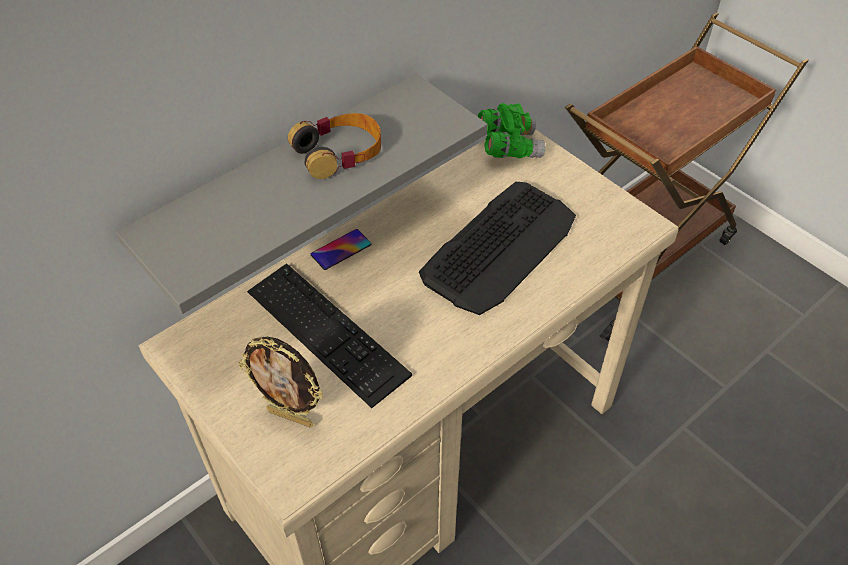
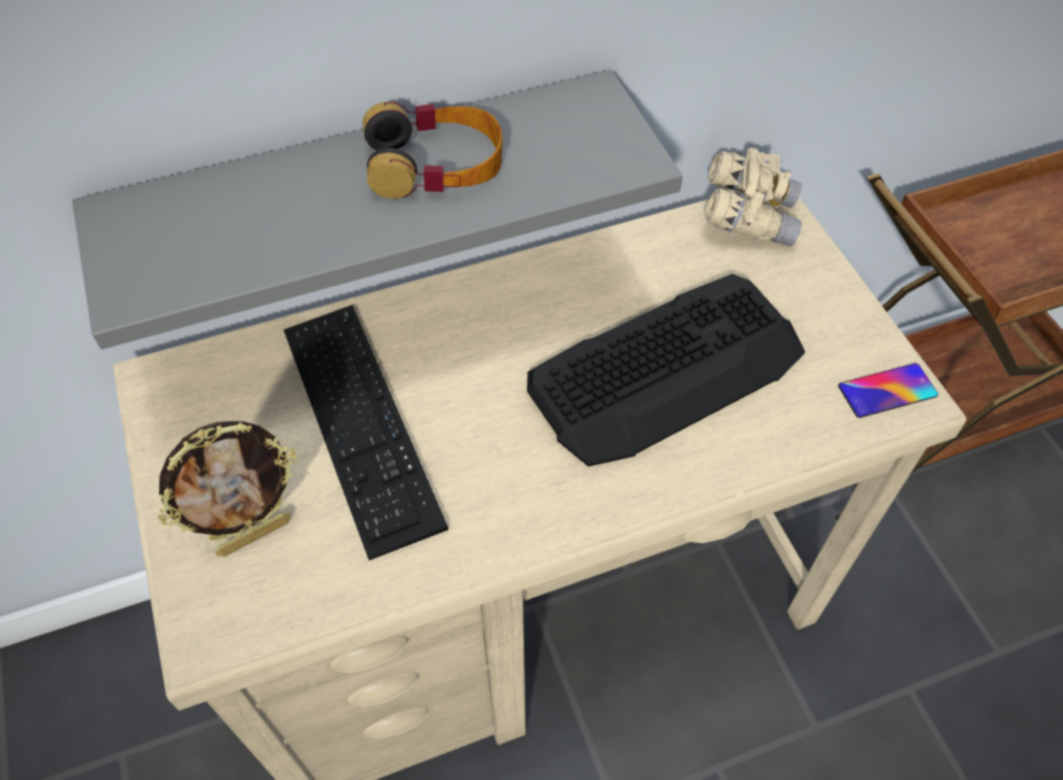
camera: 20 degrees right, 5 degrees up
picture frame [238,337,323,427] -> picture frame turned 75 degrees counterclockwise [158,421,297,557]
phone [311,229,371,270] -> phone moved to [838,363,938,418]
green binoculars [478,103,545,158] -> beige binoculars [705,148,802,246]

